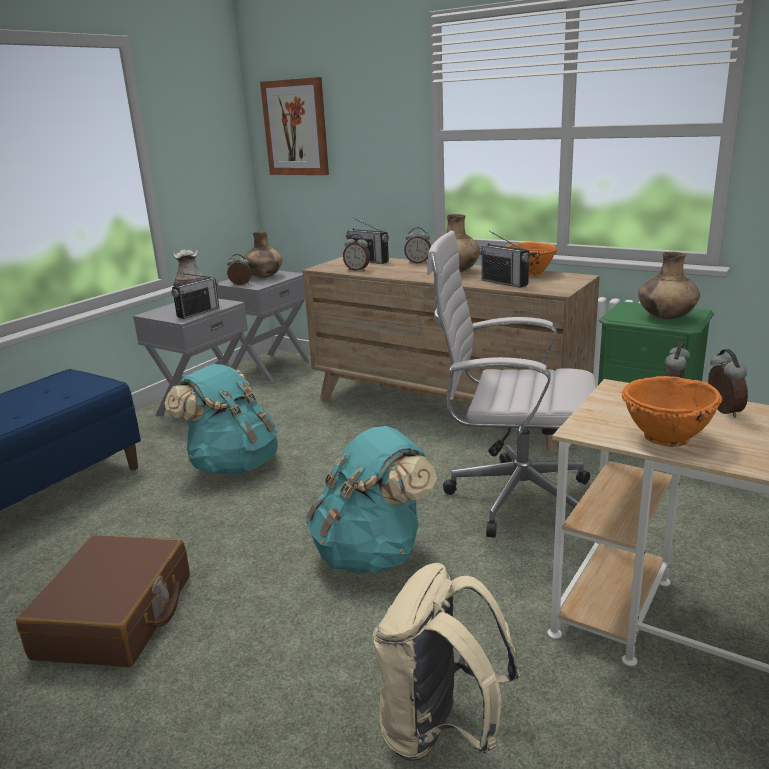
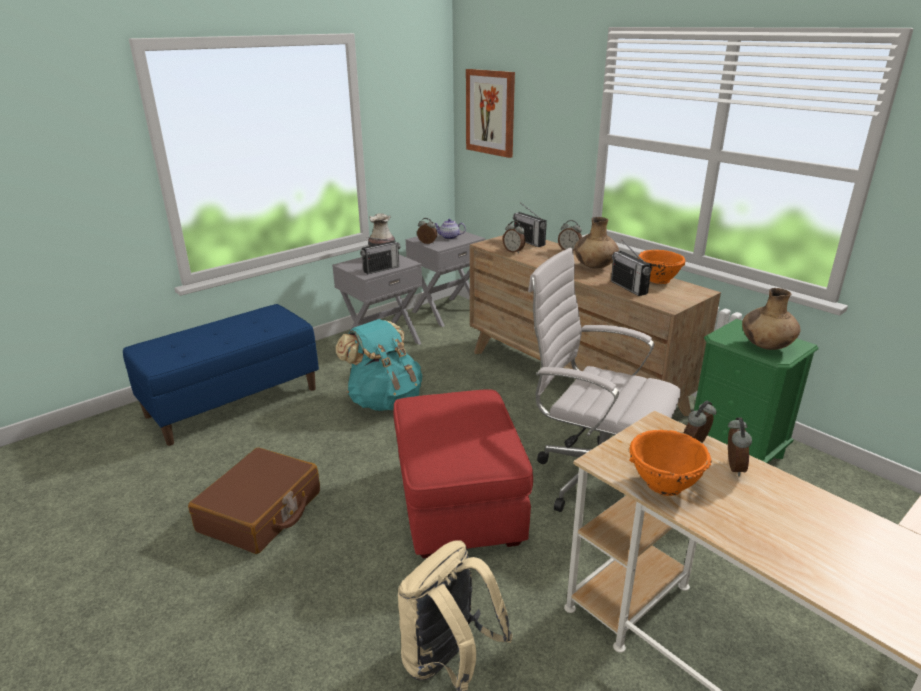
camera: 15 degrees right, 5 degrees up
brown vase [244,231,283,278] -> teapot [435,219,466,240]
turquoise backpack [305,426,437,574] -> red ottoman [393,389,533,558]

